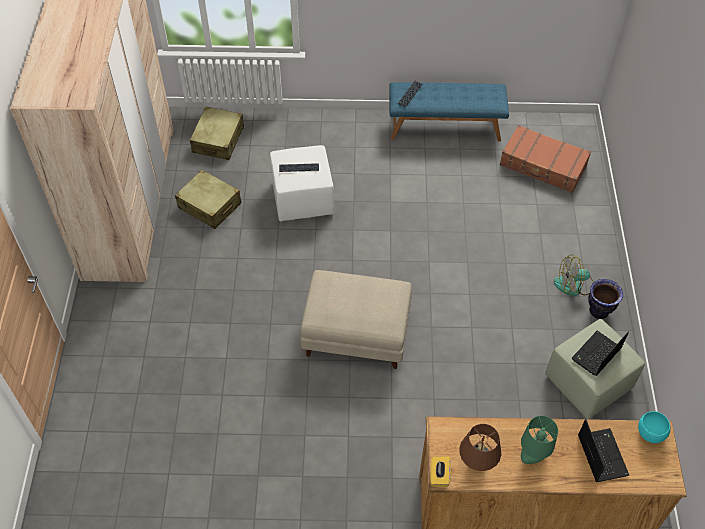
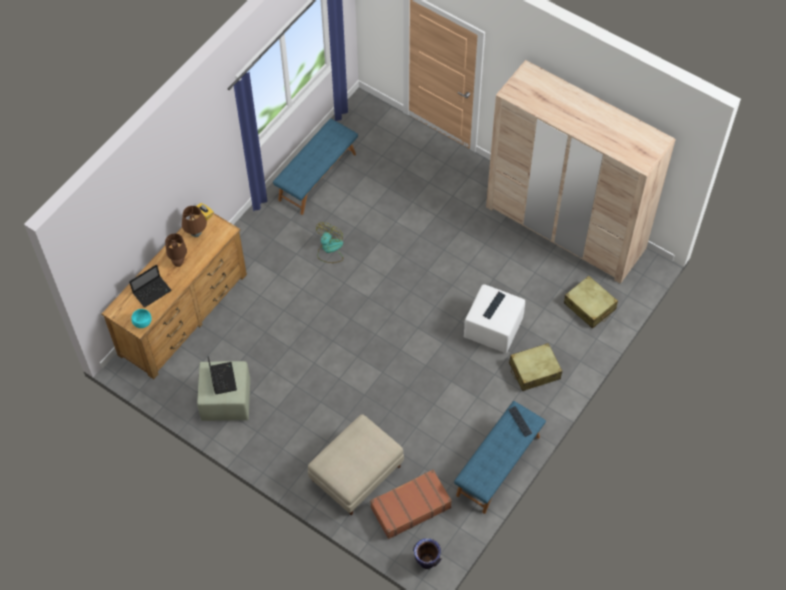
camera: 125 degrees right, 5 degrees up
beige suitcase [175,170,242,229] -> beige suitcase moved to [509,343,562,391]
beige ottoman [301,270,412,369] -> beige ottoman moved to [308,414,404,515]
green table lamp [521,416,558,464] -> brown table lamp [165,233,187,267]
fan [554,254,594,296] -> fan moved to [316,222,343,263]
laptop [578,419,629,482] -> laptop turned 60 degrees counterclockwise [129,264,172,308]
vase [588,279,623,319] -> vase moved to [413,538,442,569]
none -> blue bench [273,119,358,215]

